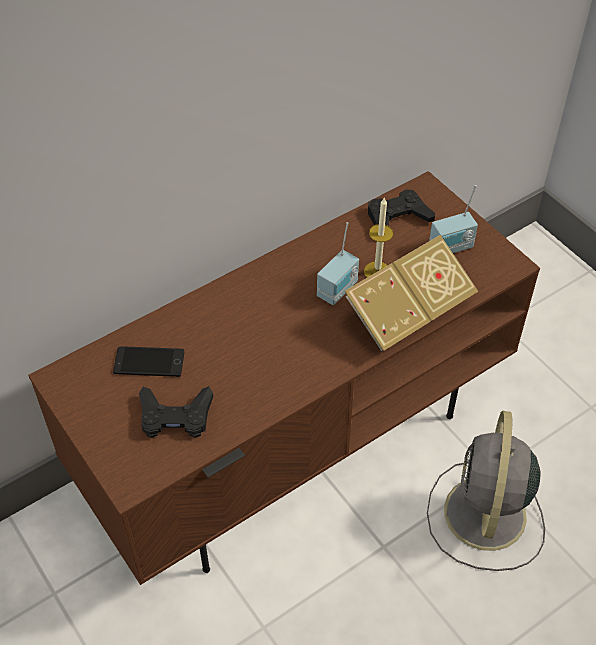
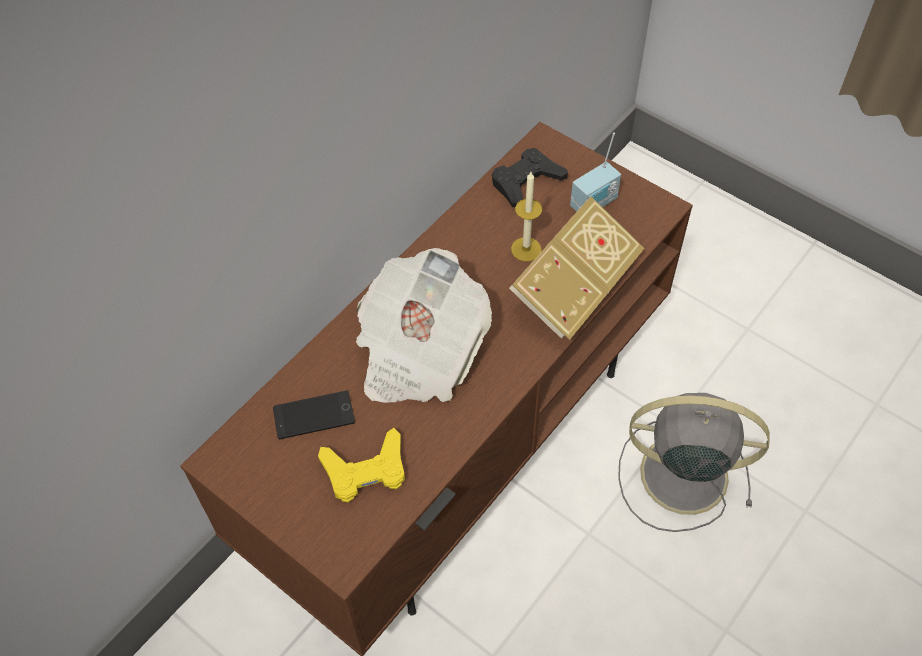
camera: 15 degrees left, 5 degrees up
black game controller [139,386,213,438] -> yellow game controller [318,428,405,502]
radio [317,222,359,305] -> none
grey fan [427,411,545,571] -> grey fan turned 105 degrees clockwise [618,393,770,532]
none -> newspaper [356,248,492,403]

